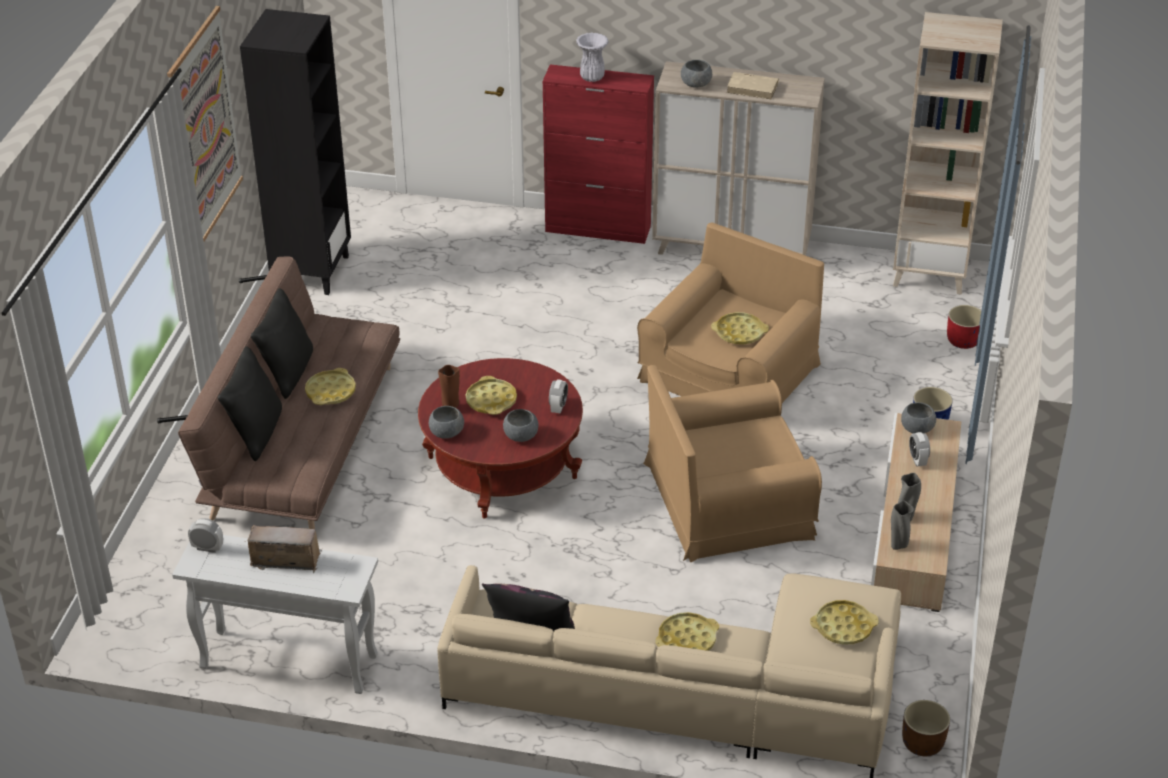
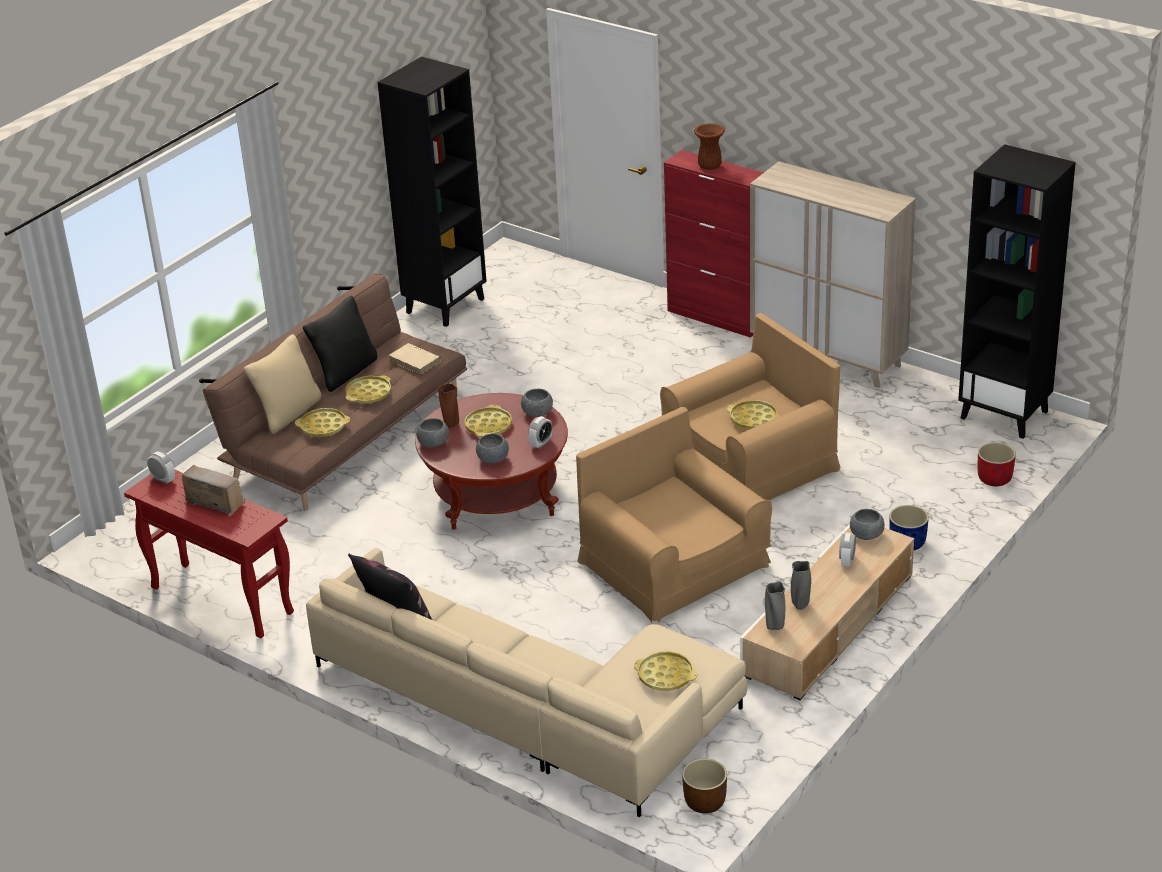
camera: 25 degrees right, 5 degrees down
picture [167,6,243,241] -> none
white console table [172,535,378,694] -> red console table [124,470,294,639]
black pillow [218,346,282,461] -> beige pillow [244,334,321,434]
white vase [576,33,609,82] -> brown vase [694,123,725,170]
brown armchair [643,365,822,562] -> brown armchair turned 45 degrees clockwise [576,407,772,624]
yellow tray [655,612,719,651] -> yellow tray moved to [295,408,350,437]
grey bowl [681,60,712,88] -> grey bowl moved to [521,389,553,417]
beige book [727,72,779,99] -> beige book moved to [389,343,441,375]
beige bookcase [893,12,1003,295] -> black bookcase [958,144,1076,439]

